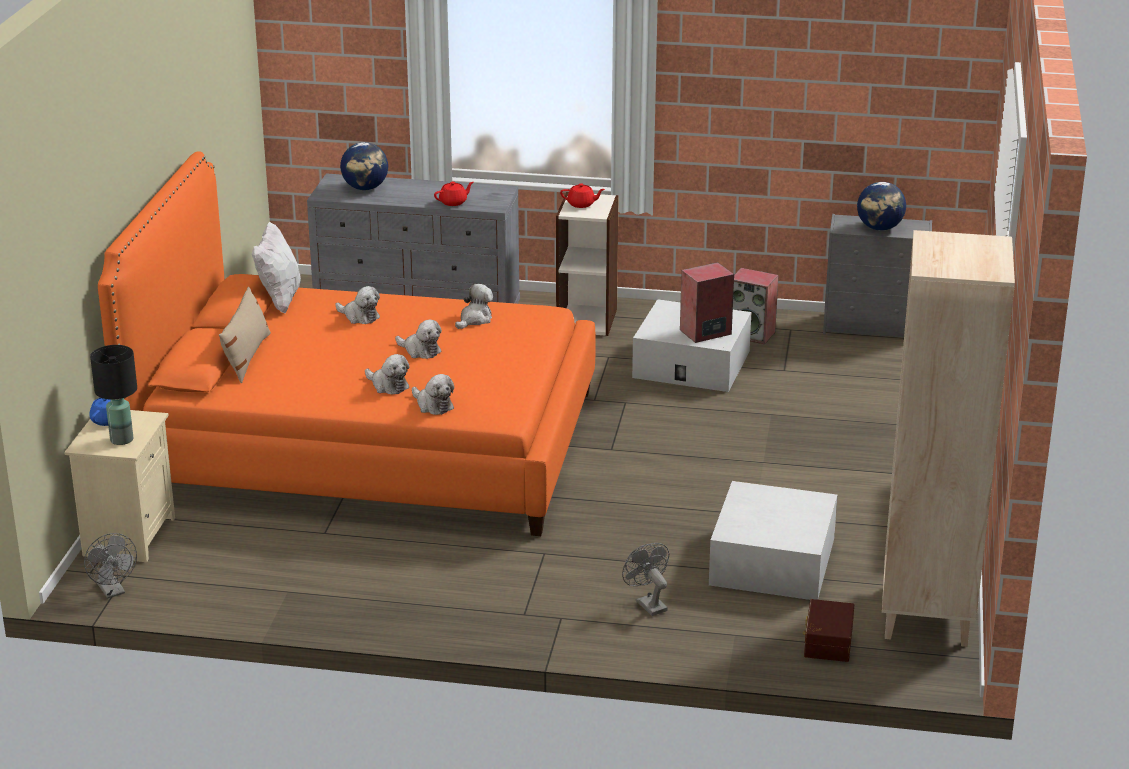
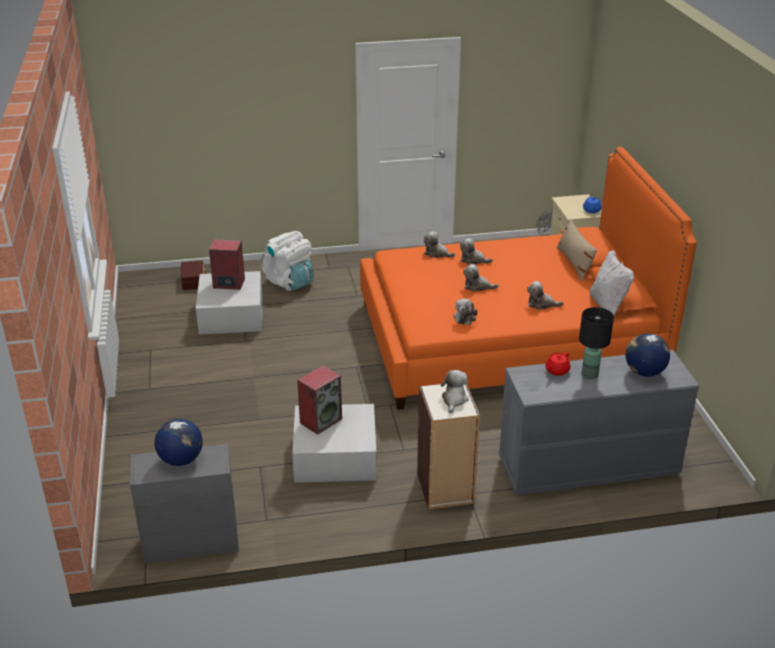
camera: 160 degrees right, 5 degrees up
black table lamp [90,345,137,445] -> black table lamp moved to [579,307,614,379]
red teapot [560,184,605,208] -> plush toy [441,370,469,413]
grey fan [622,543,669,616] -> white backpack [261,231,313,291]
speaker [733,268,778,344] -> speaker moved to [209,239,245,290]
beige bookcase [882,230,1015,647] -> none

